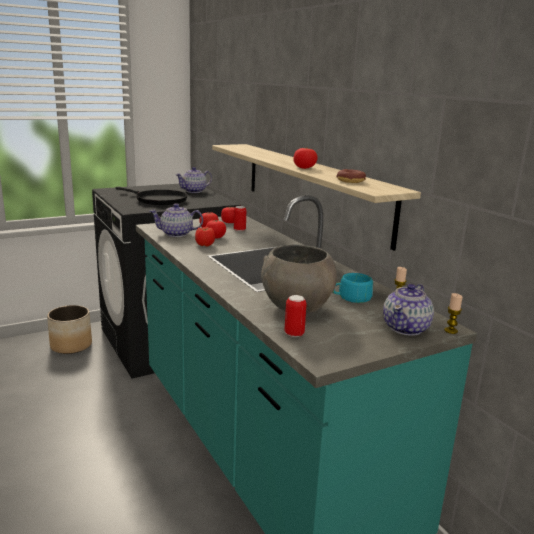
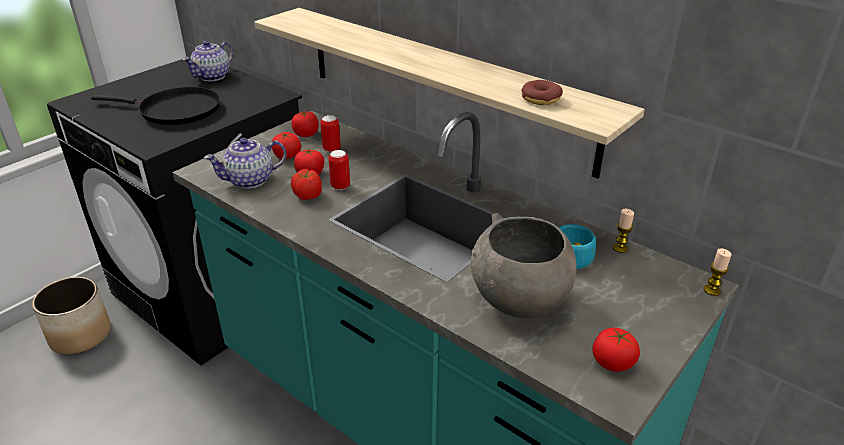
camera: 20 degrees left, 15 degrees up
can [285,295,307,337] -> can moved to [328,150,350,190]
tomato [293,147,318,169] -> tomato moved to [592,328,640,372]
teapot [383,284,434,336] -> none

